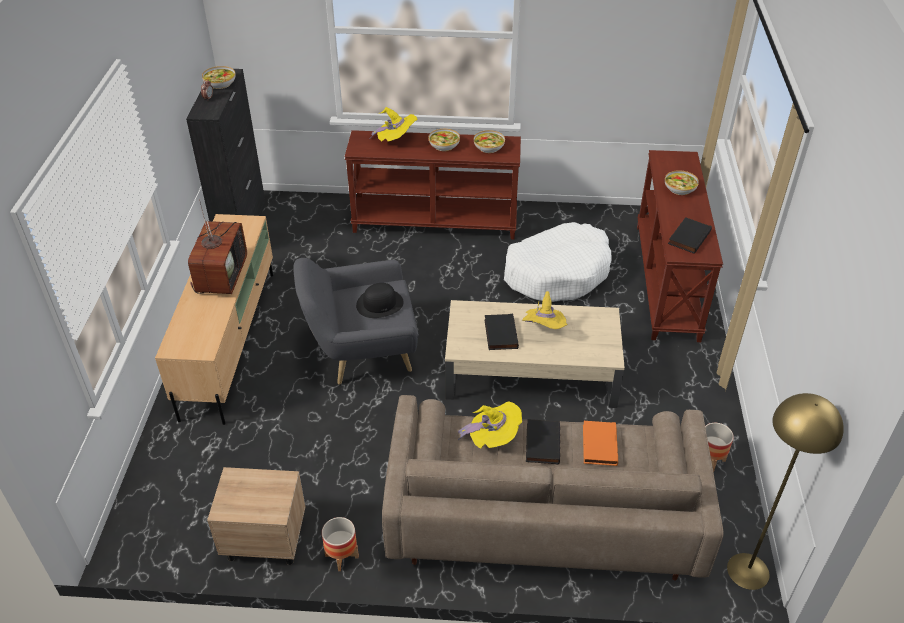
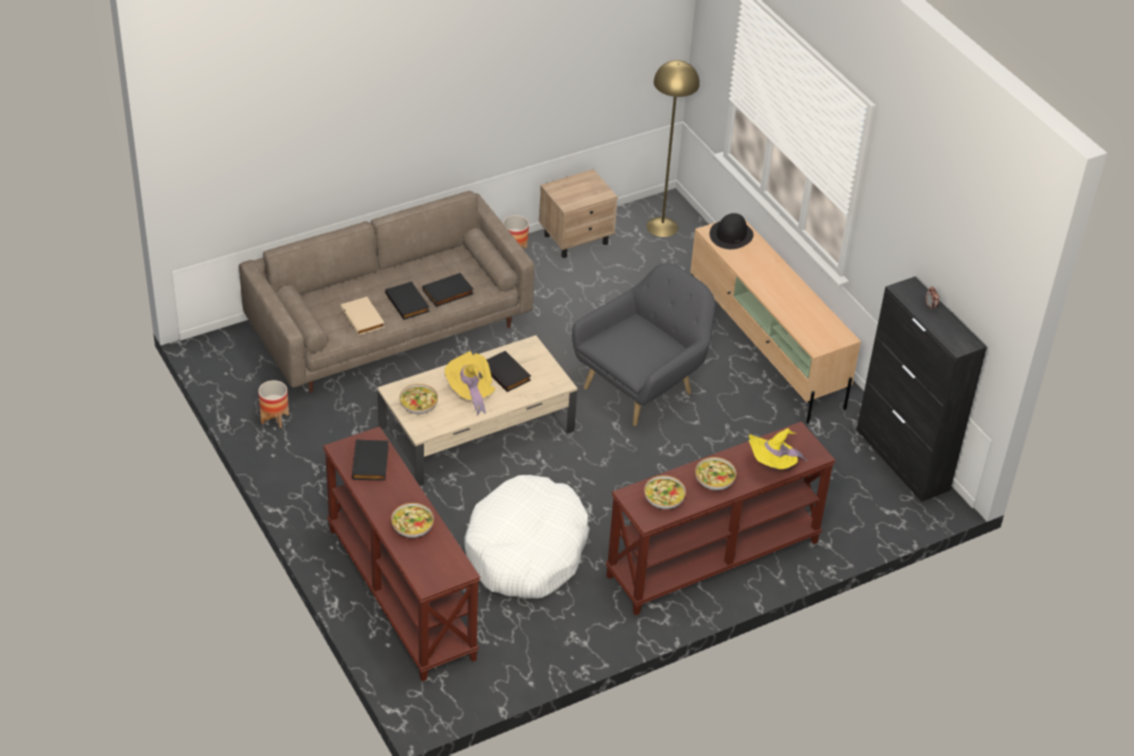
camera: 145 degrees right, 0 degrees up
television [188,199,247,294] -> none
bowl [202,66,236,89] -> bowl moved to [399,384,438,414]
black hat [356,283,404,318] -> black hat moved to [710,213,754,249]
yellow hat [458,402,522,449] -> black book [422,273,474,307]
orange book [583,421,618,466] -> beige book [340,297,385,336]
yellow floor lamp [727,393,844,590] -> yellow floor lamp moved to [646,60,700,237]

